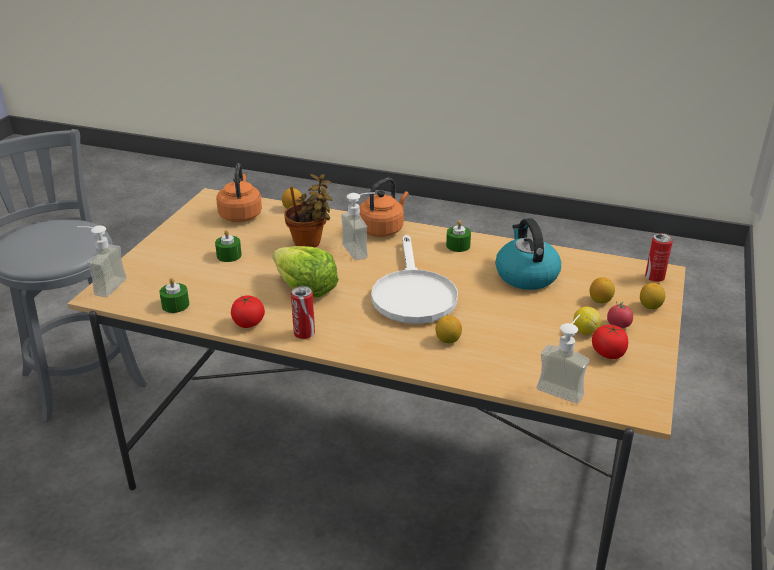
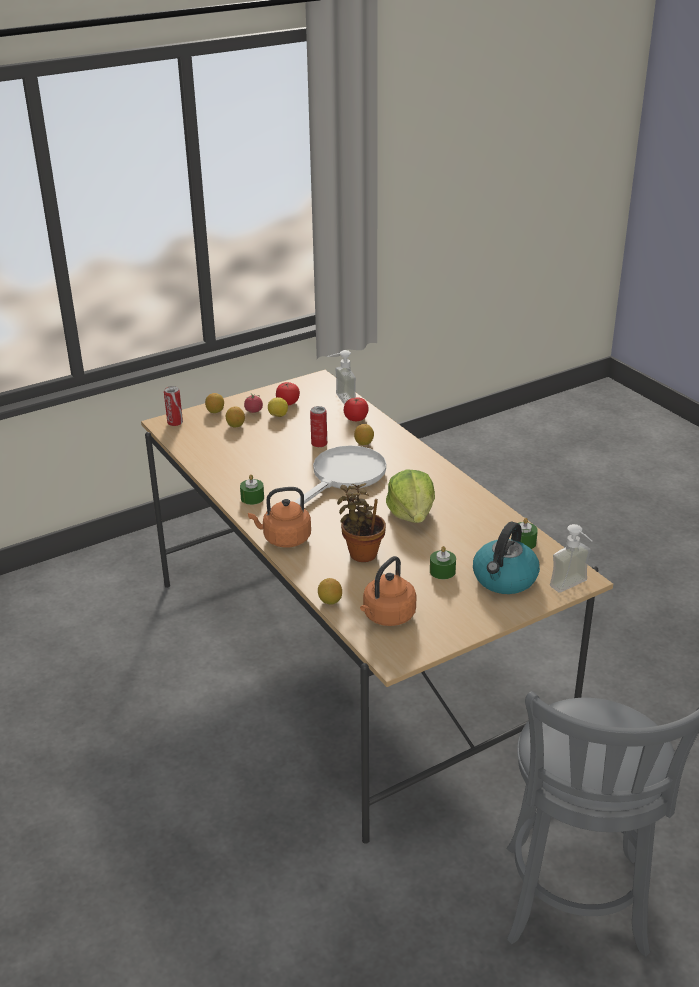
camera: 140 degrees left, 0 degrees up
tomato [231,295,265,328] -> tomato moved to [344,397,369,421]
can [291,286,315,339] -> can moved to [310,406,327,447]
soap dispenser [341,193,375,260] -> none
kettle [496,218,561,290] -> kettle moved to [473,522,540,594]

